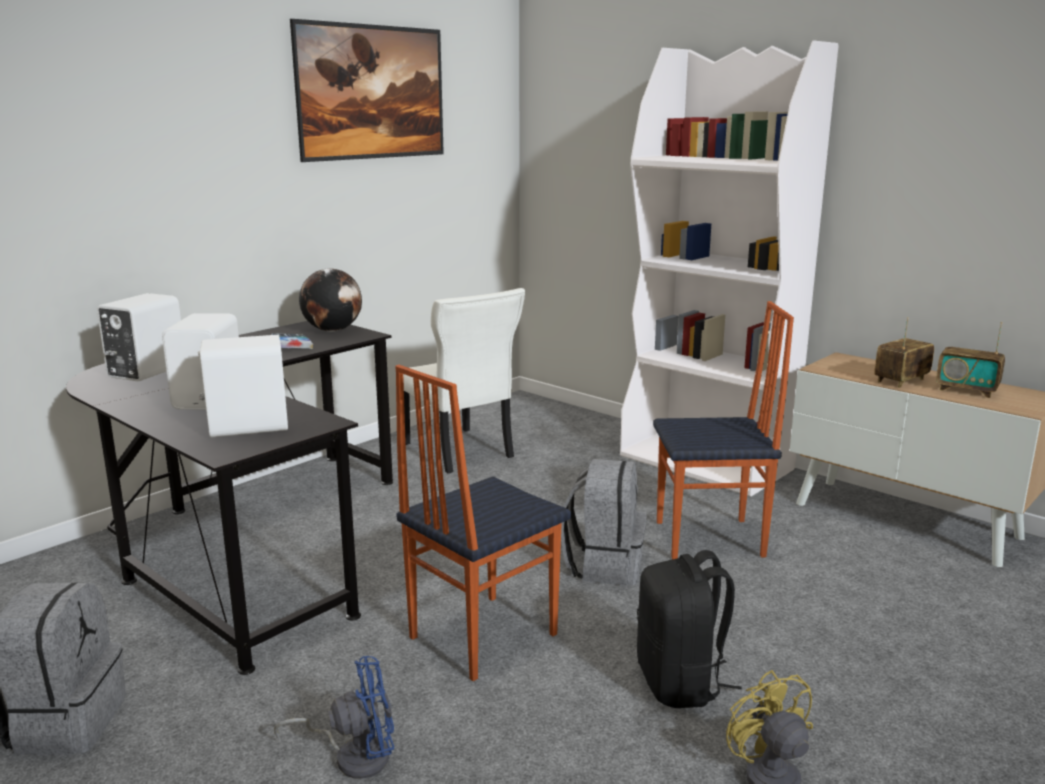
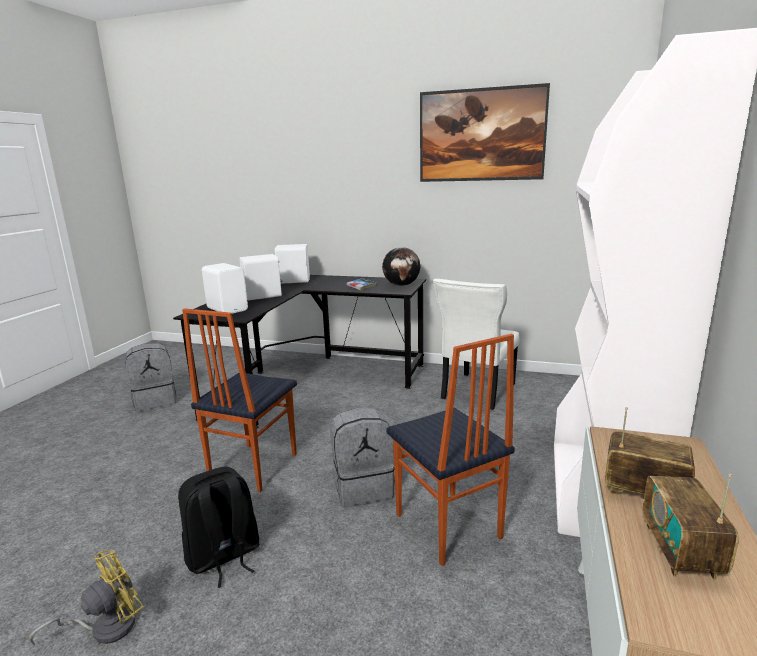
camera: 65 degrees right, 0 degrees up
blue fan [274,656,394,779] -> none
chair [395,365,571,681] -> chair turned 90 degrees counterclockwise [182,308,297,492]

